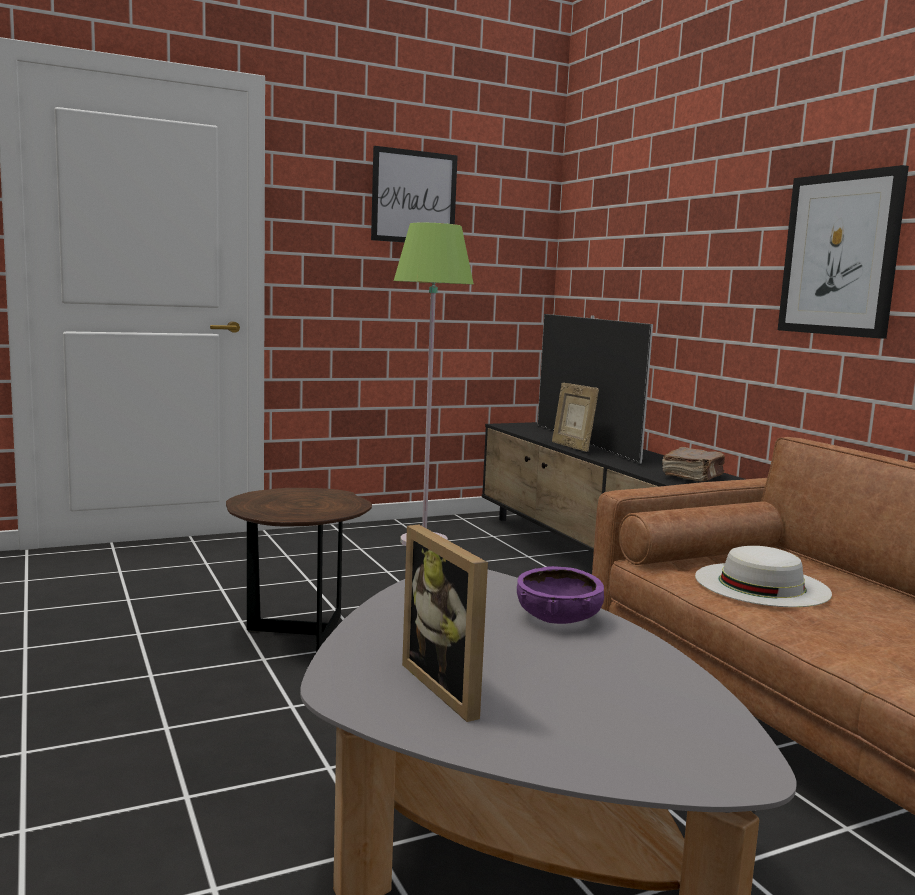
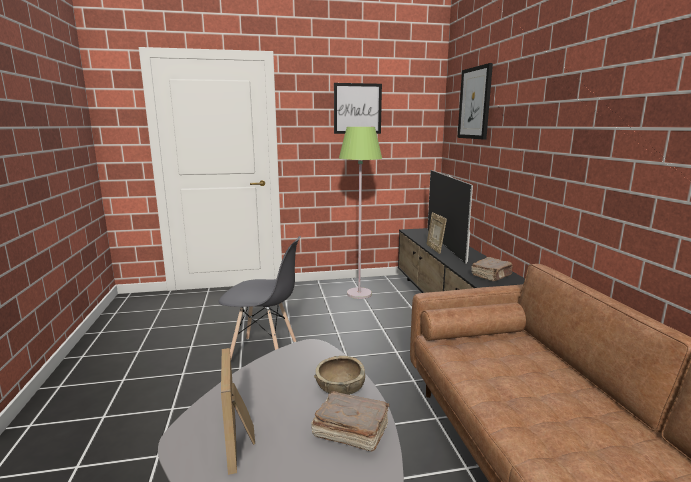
camera: 15 degrees right, 5 degrees up
brown side table [226,488,372,653] -> grey chair [218,236,301,359]
purple bowl [517,566,604,624] -> brown bowl [314,356,365,395]
white hat [695,546,832,607] -> none
picture [778,165,909,339] -> picture moved to [457,63,493,139]
none -> brown book [311,391,389,451]

